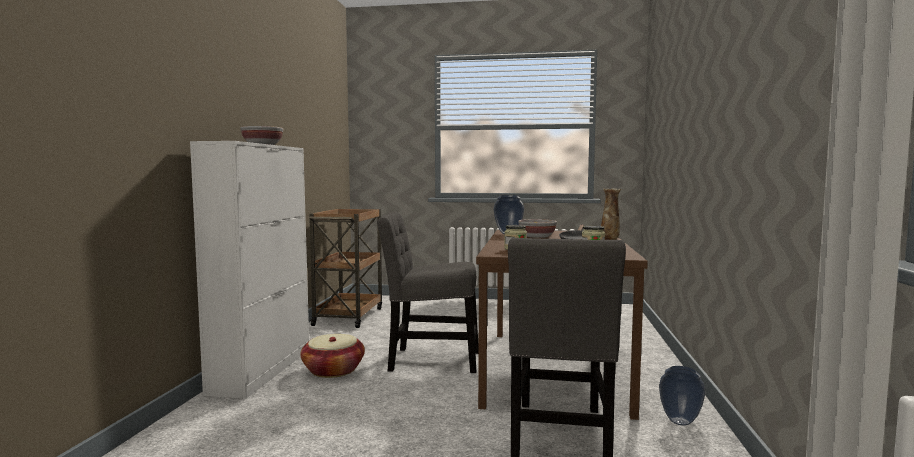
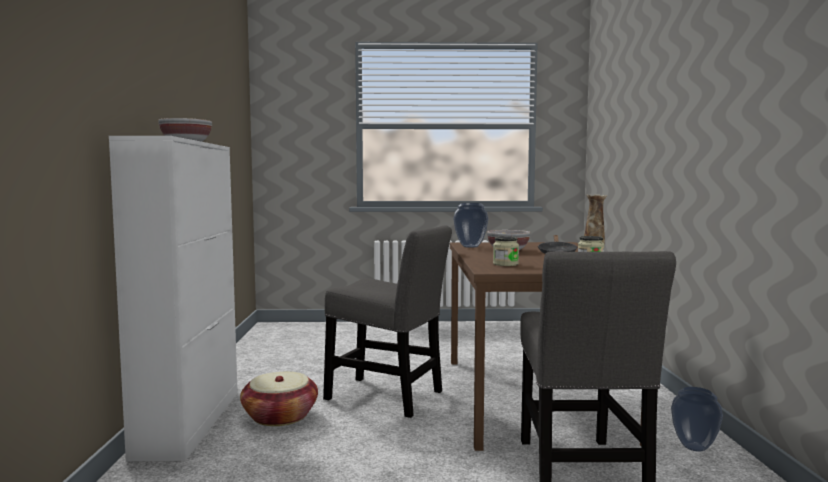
camera: 10 degrees left, 0 degrees up
brown cart [309,209,382,328] -> none
grey chair [377,212,479,373] -> grey chair turned 150 degrees counterclockwise [323,225,452,418]

